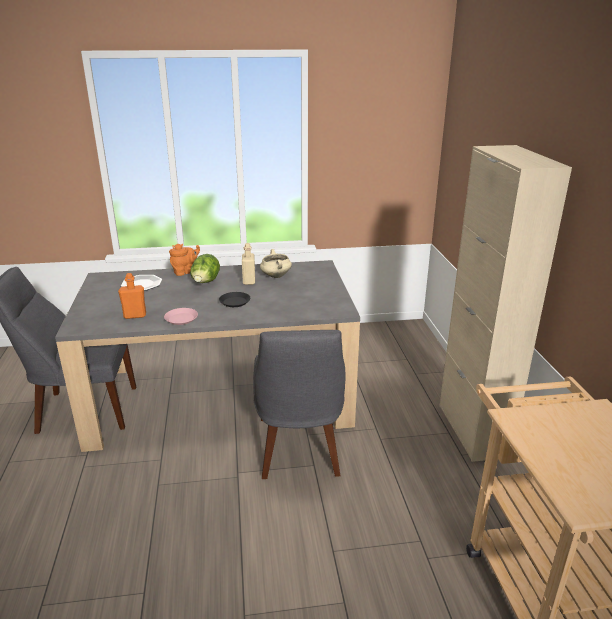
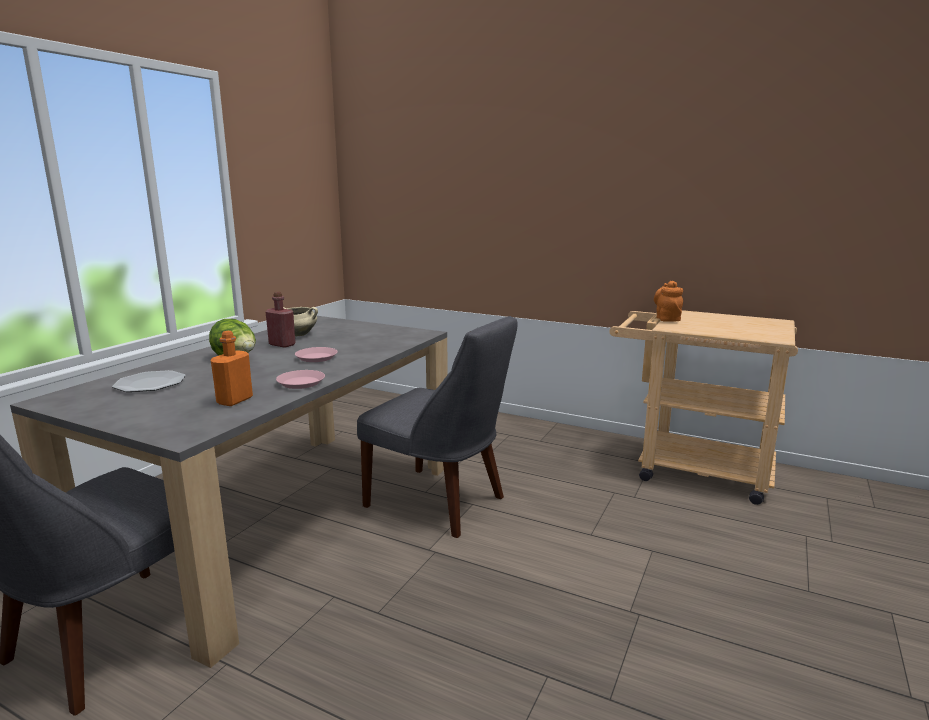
camera: 55 degrees left, 10 degrees down
orange teapot [169,244,200,276] -> orange teapot moved to [654,281,683,321]
black plate [219,292,250,307] -> pink plate [295,347,338,362]
beige bottle [242,243,255,285] -> red bottle [266,292,296,348]
beige cabinet [439,145,572,462] -> none

